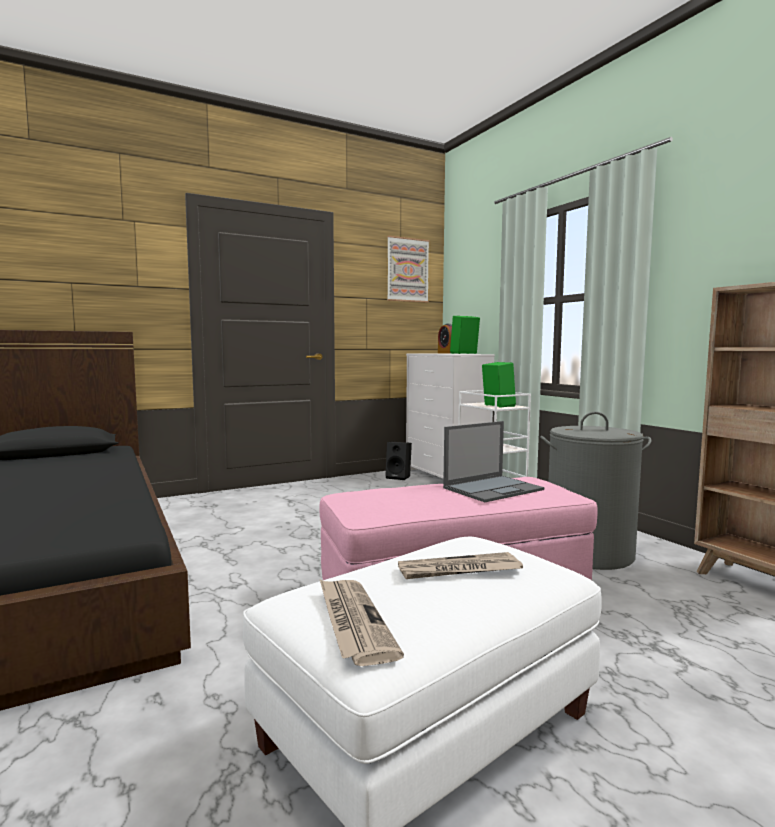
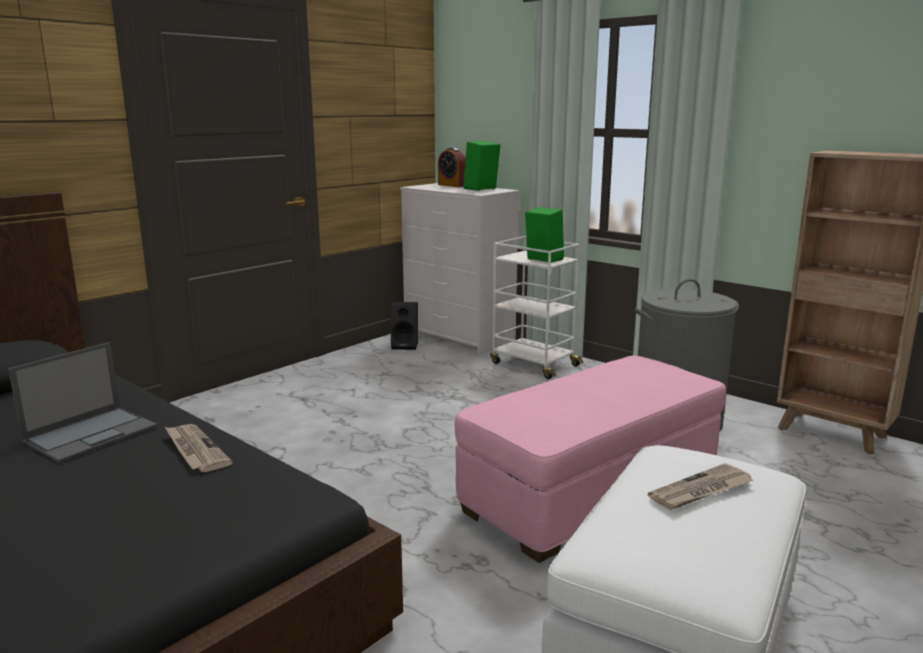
camera: 20 degrees left, 10 degrees up
newspaper [320,580,404,666] -> newspaper moved to [165,424,233,472]
picture [387,236,429,303] -> none
laptop [443,421,544,502] -> laptop moved to [8,342,157,463]

